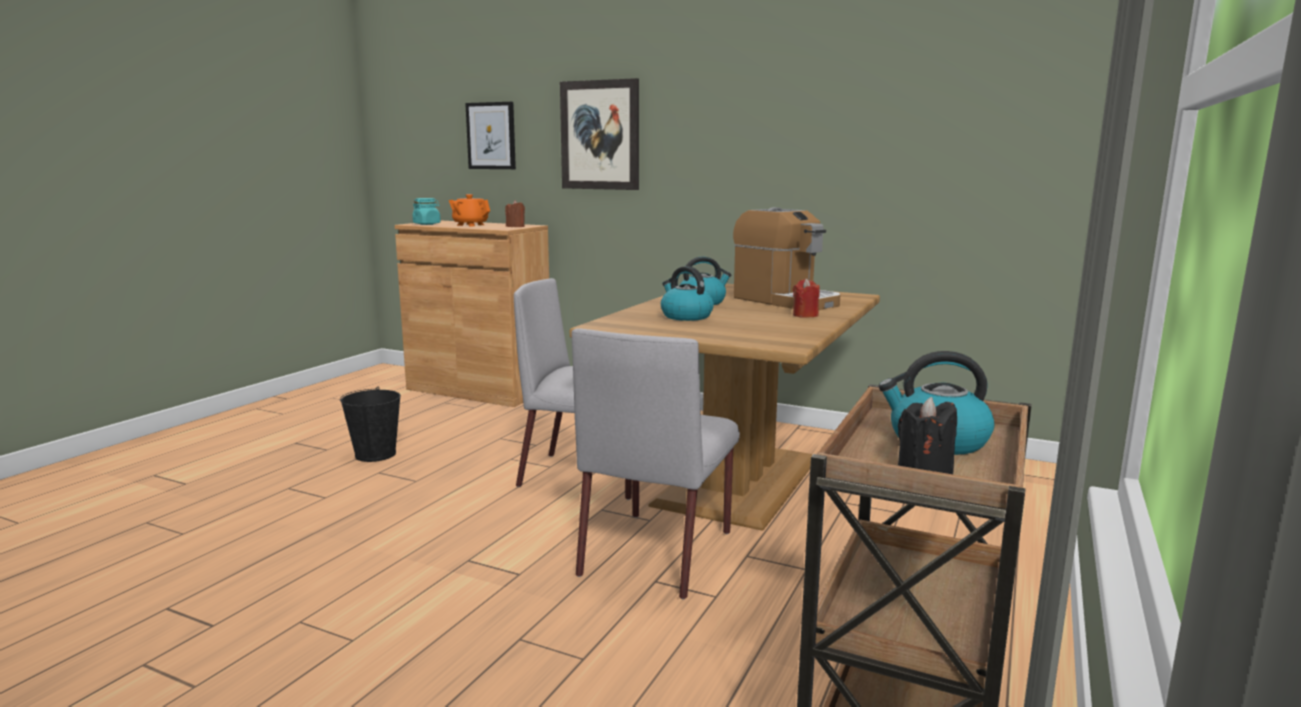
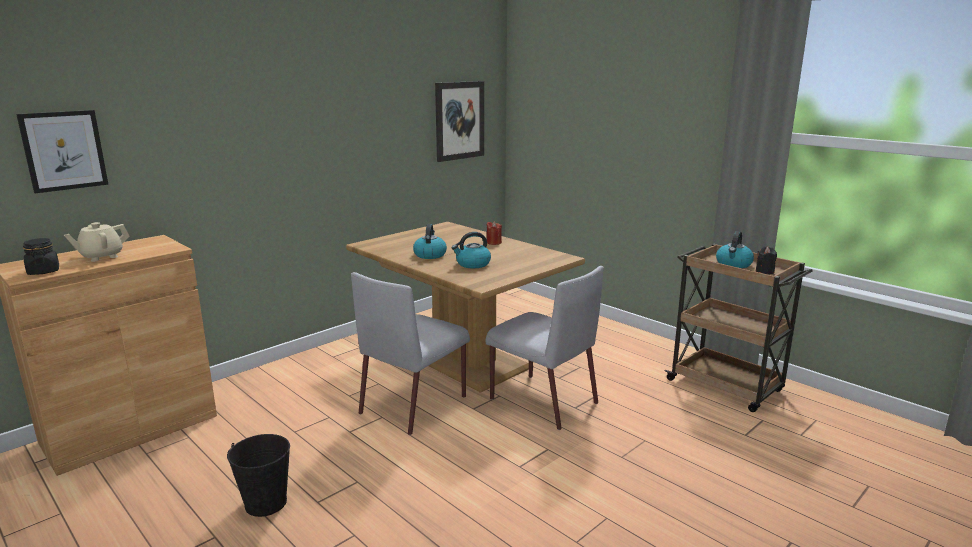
camera: 70 degrees left, 5 degrees up
turquoise jar [413,198,441,225] -> black jar [23,238,59,275]
orange teapot [449,194,490,226] -> beige teapot [64,222,129,262]
brown candle [505,200,525,227] -> none
picture [560,78,639,190] -> picture moved to [435,81,484,162]
coffee machine [733,207,840,310] -> none

